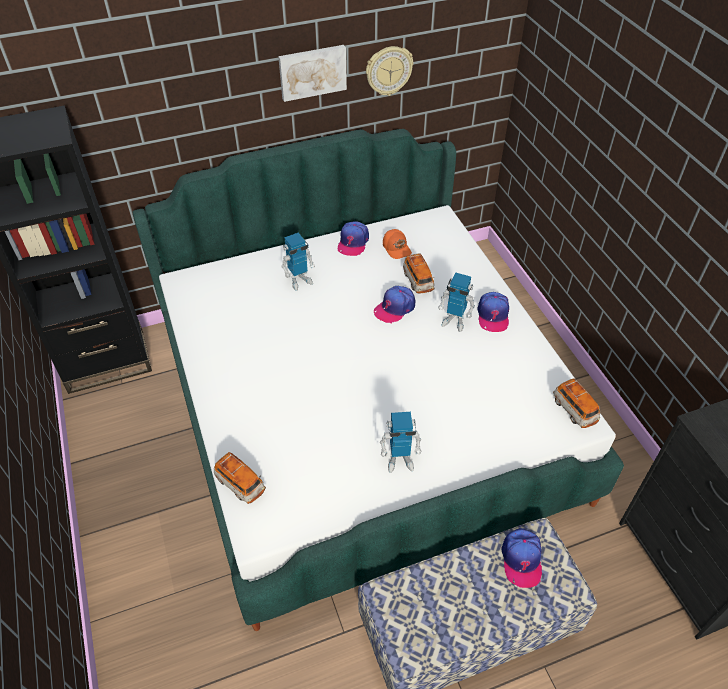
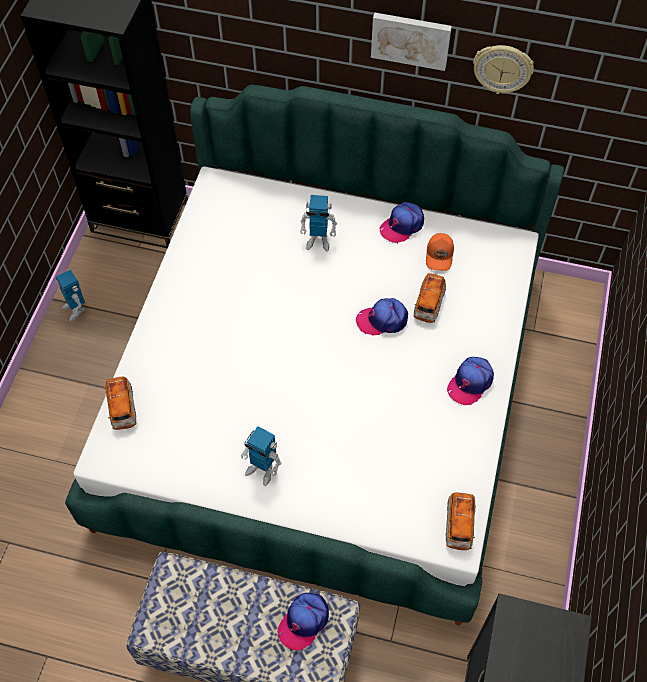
camera: 35 degrees right, 10 degrees up
toy robot [439,272,475,332] -> toy robot moved to [56,270,85,321]

